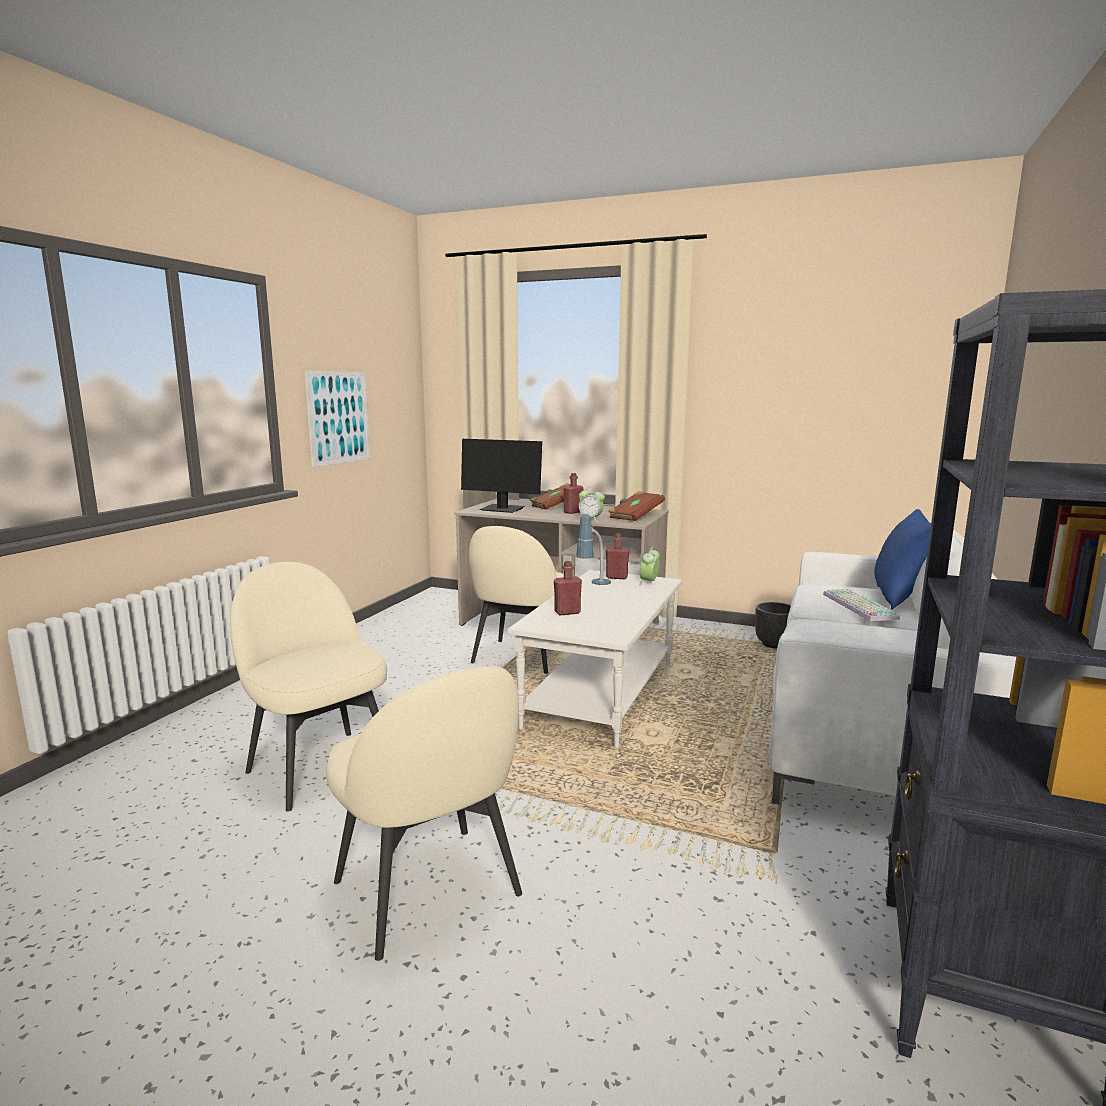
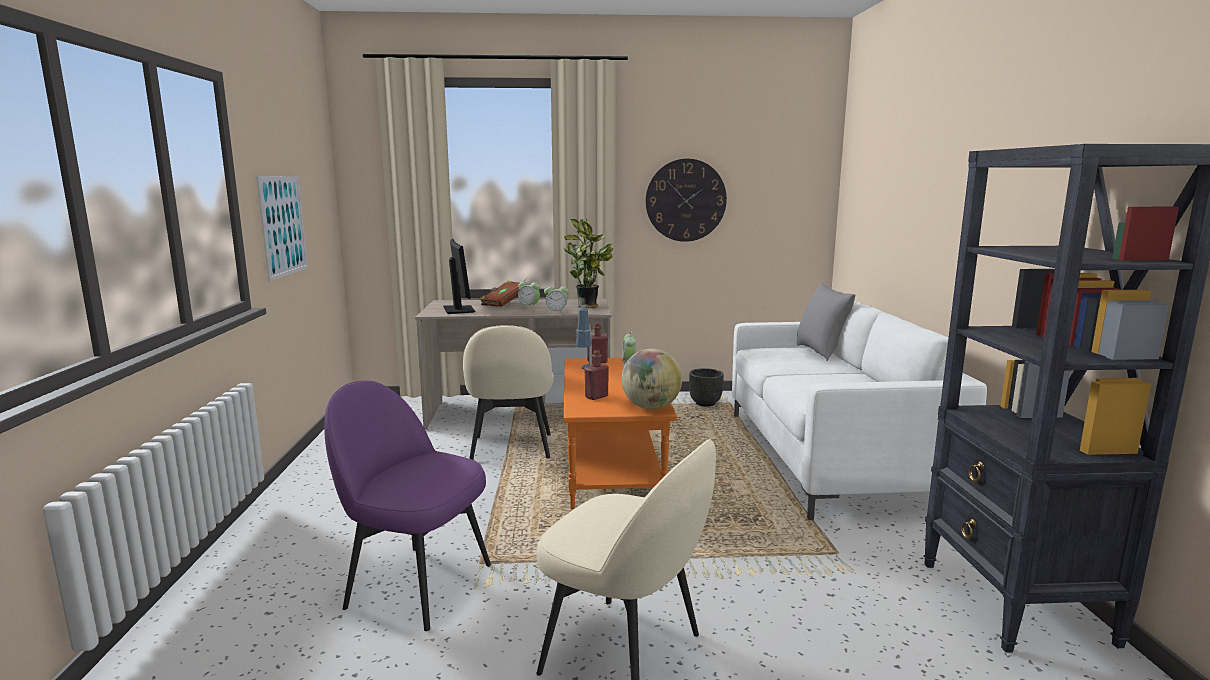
camera: 25 degrees left, 0 degrees up
beige chair [230,562,387,812] -> purple chair [324,381,491,631]
monitor [461,439,542,513] -> monitor turned 105 degrees counterclockwise [443,239,475,314]
white coffee table [508,570,682,748] -> orange coffee table [564,358,677,509]
red bottle [564,473,584,514] -> alarm clock [518,278,540,309]
brown book [608,491,665,521] -> potted plant [563,219,613,308]
keyboard [823,589,900,621] -> none
blue pillow [874,509,931,610] -> grey pillow [797,283,855,361]
none -> globe [621,349,682,409]
none -> wall clock [646,159,727,242]

